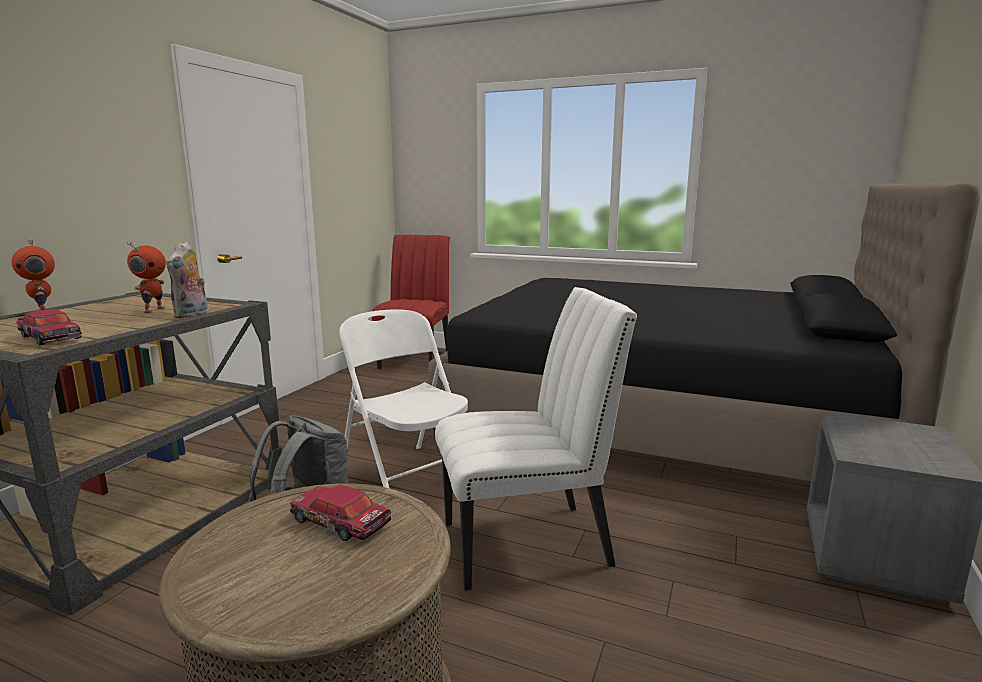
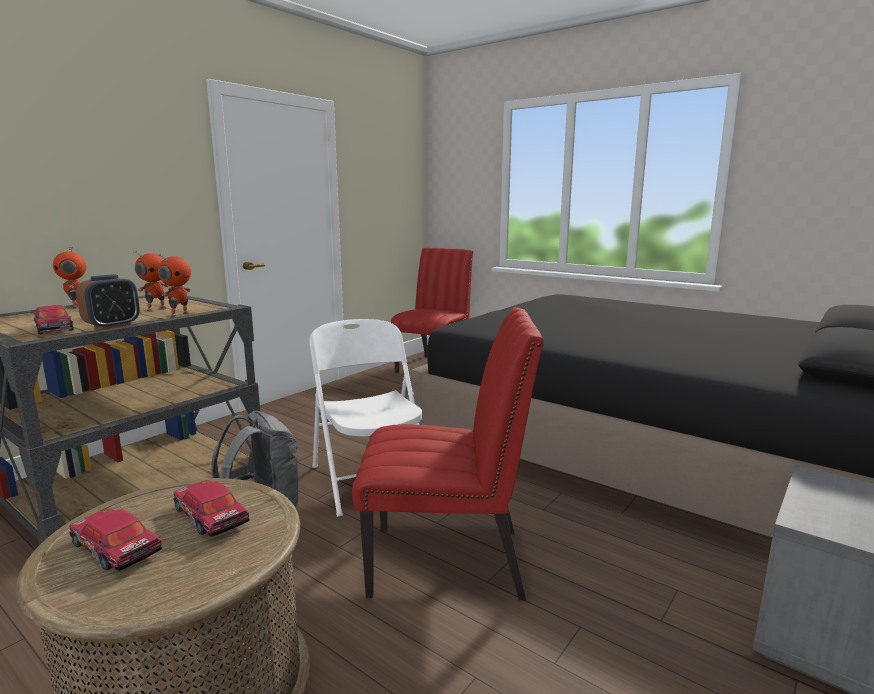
camera: 15 degrees right, 0 degrees up
plush toy [167,241,207,318] -> toy robot [157,253,191,318]
white chair [435,287,637,591] -> red chair [352,307,544,600]
none -> toy car [69,508,162,571]
none -> alarm clock [76,274,140,329]

